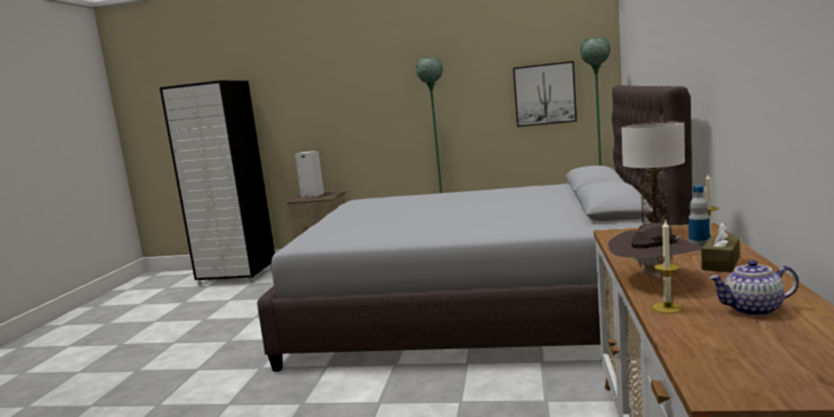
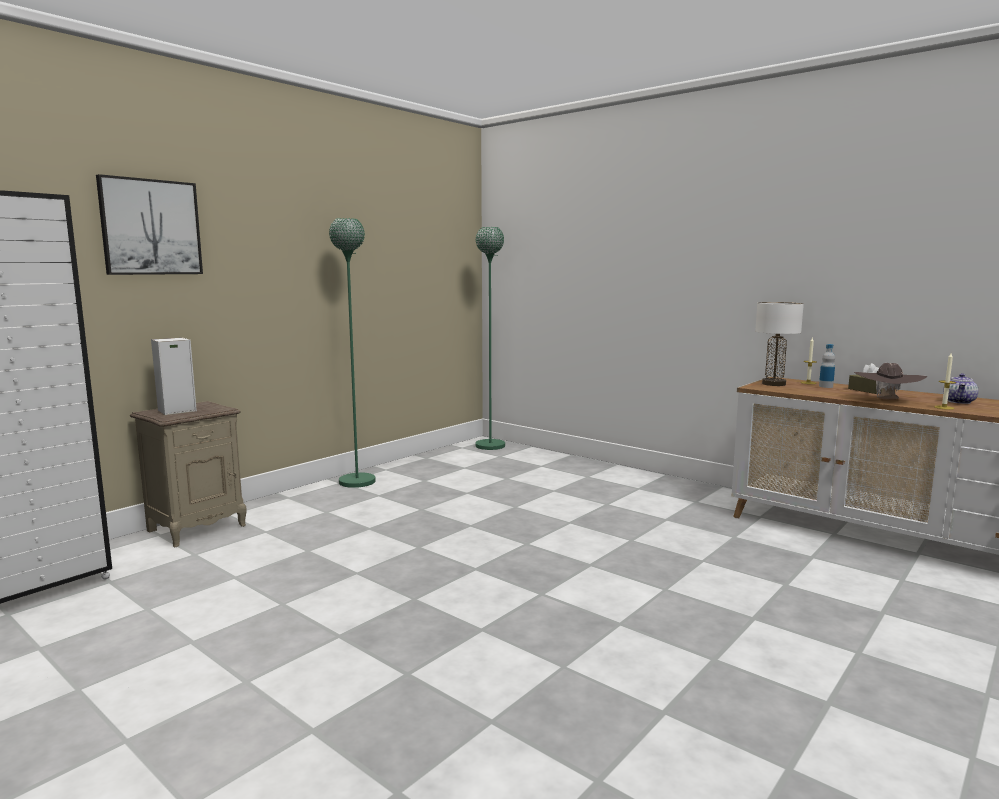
camera: 60 degrees left, 0 degrees up
grey bed [257,85,692,371] -> none
picture [513,61,577,127] -> picture moved to [96,174,203,275]

